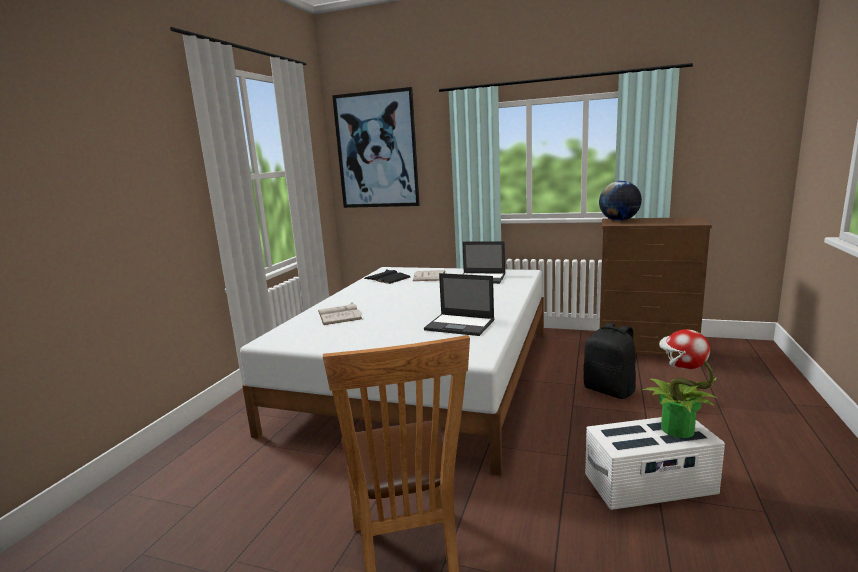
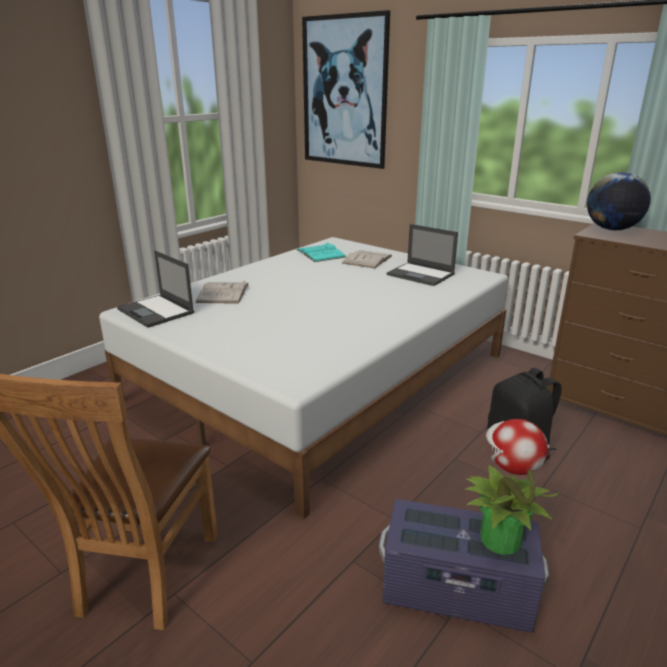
camera: 20 degrees right, 10 degrees up
black book [364,269,411,284] -> turquoise book [297,242,346,262]
laptop [424,273,494,336] -> laptop moved to [117,250,194,328]
white storage box [585,417,725,510] -> purple storage box [379,499,549,633]

